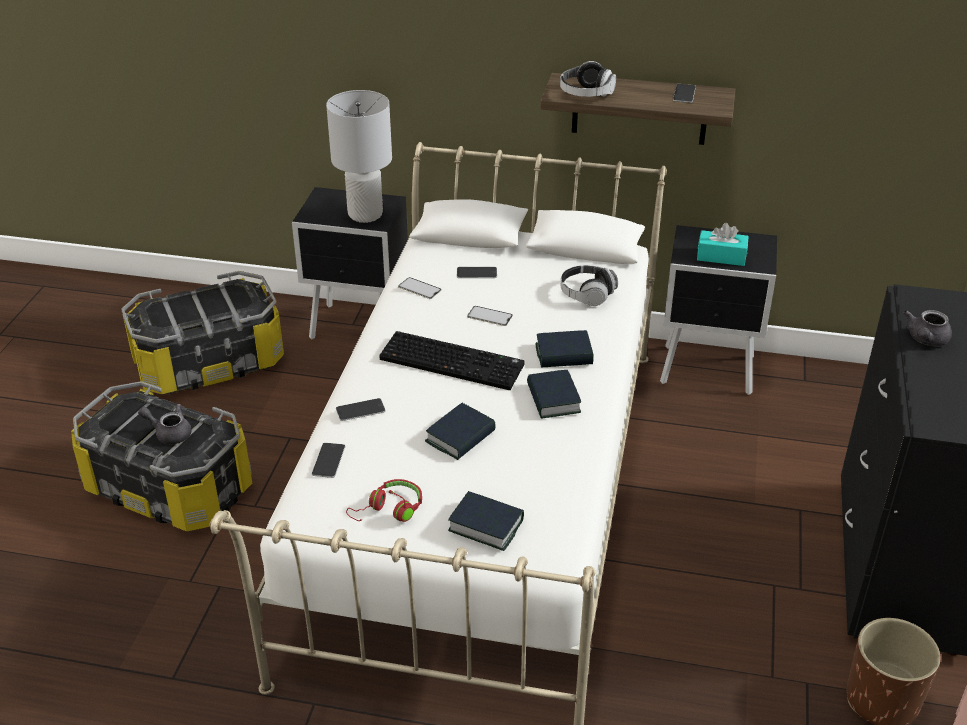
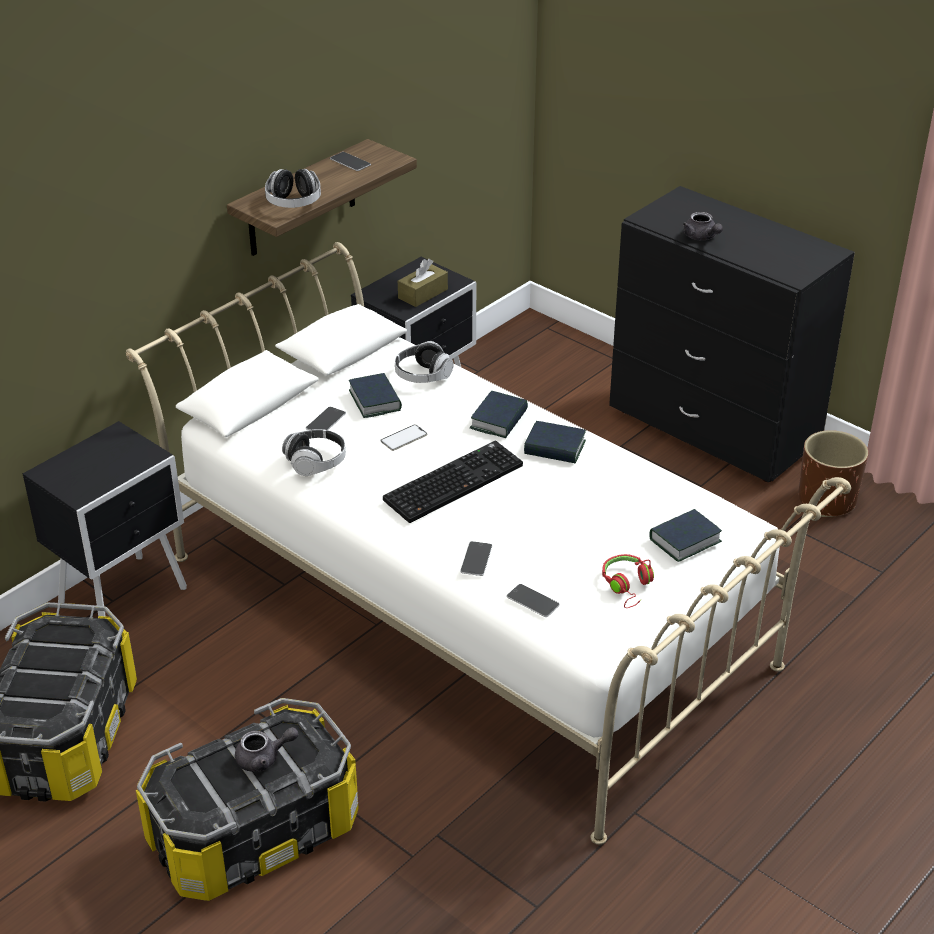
camera: 60 degrees left, 0 degrees up
grey teapot [138,404,192,444] -> grey teapot turned 150 degrees counterclockwise [235,727,299,772]
grey table lamp [326,90,392,223] -> none
phone [398,277,441,299] -> headphones [282,429,346,476]
book [425,403,496,460] -> book moved to [349,373,402,418]
turquoise tissue box [697,223,749,266] -> brown tissue box [398,259,448,307]

